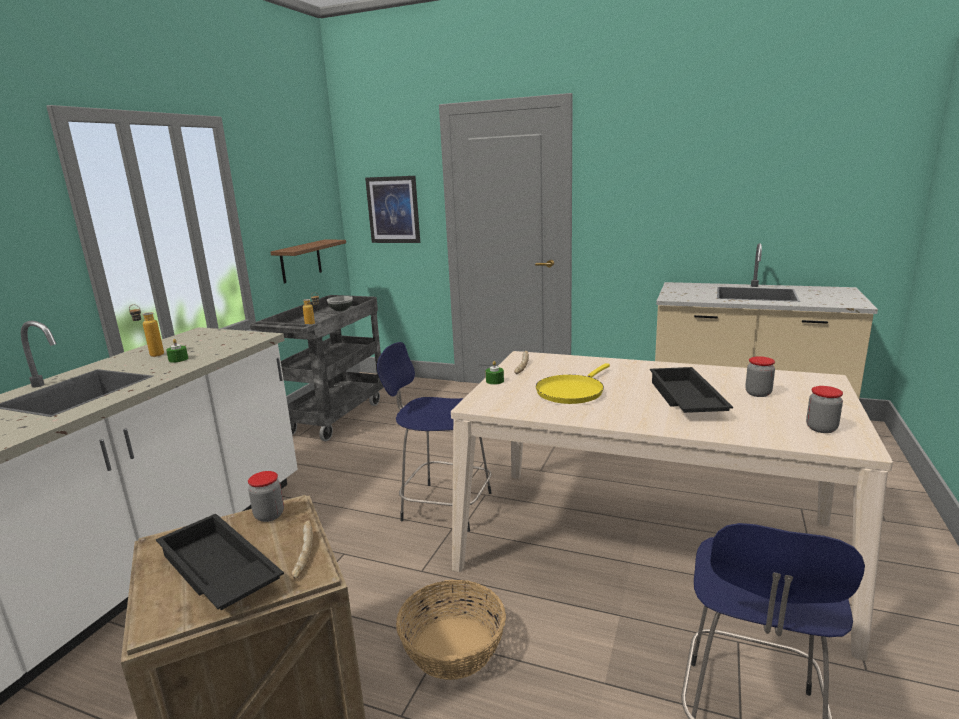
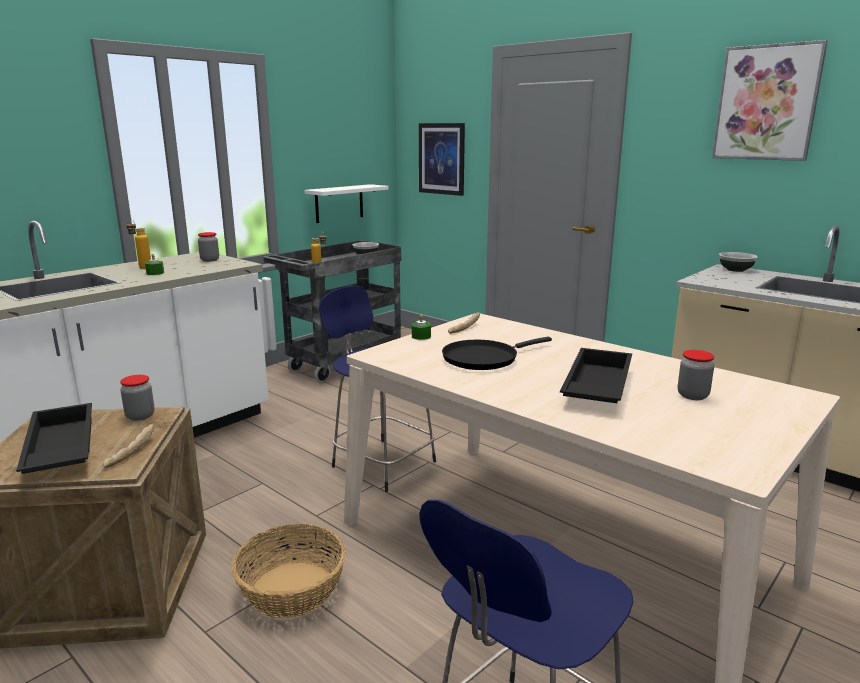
camera: 20 degrees right, 0 degrees up
brown shelf [270,240,346,283] -> white shelf [304,184,389,223]
yellow frying pan [536,363,610,404] -> black frying pan [442,337,552,370]
jar [806,386,843,433] -> jar moved to [198,232,219,262]
none -> picture [712,40,828,161]
none -> bowl [719,252,757,272]

